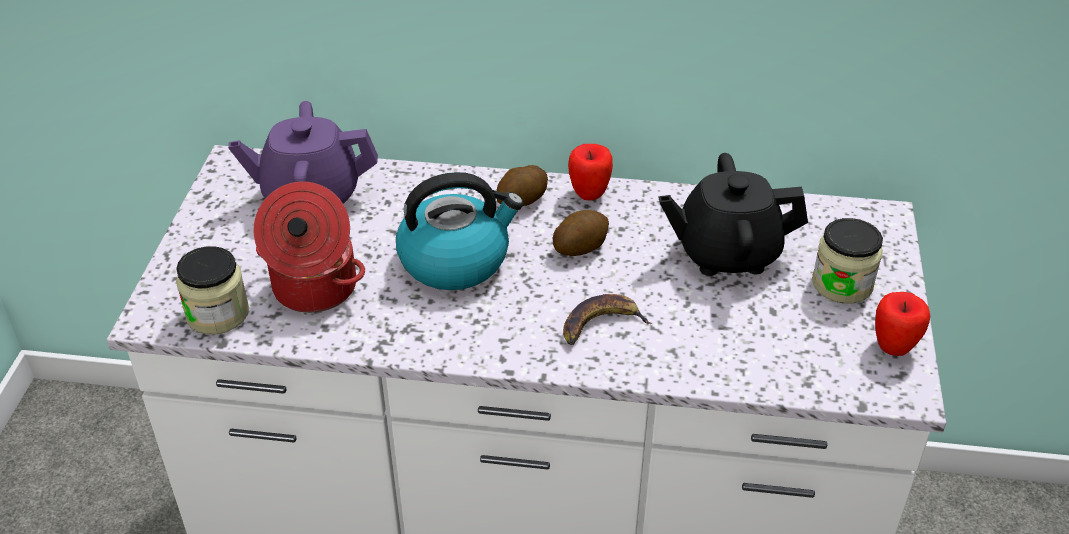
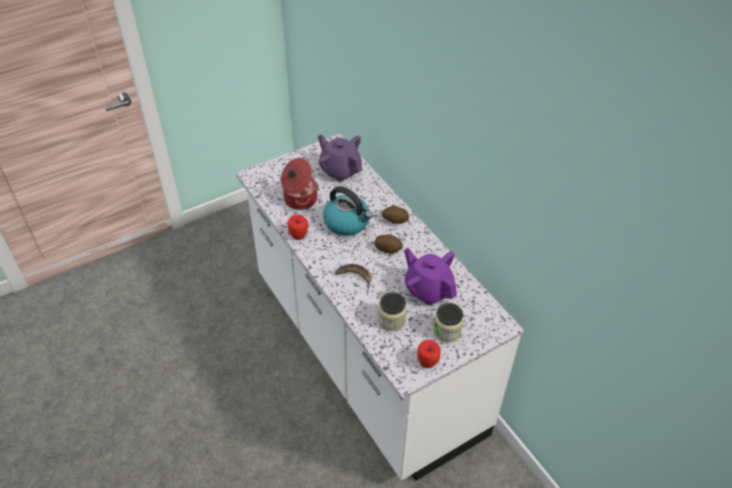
camera: 50 degrees right, 5 degrees up
jar [176,246,249,334] -> jar moved to [378,292,407,332]
apple [568,144,613,201] -> apple moved to [288,215,308,240]
black teapot [658,153,808,276] -> purple teapot [404,248,457,305]

